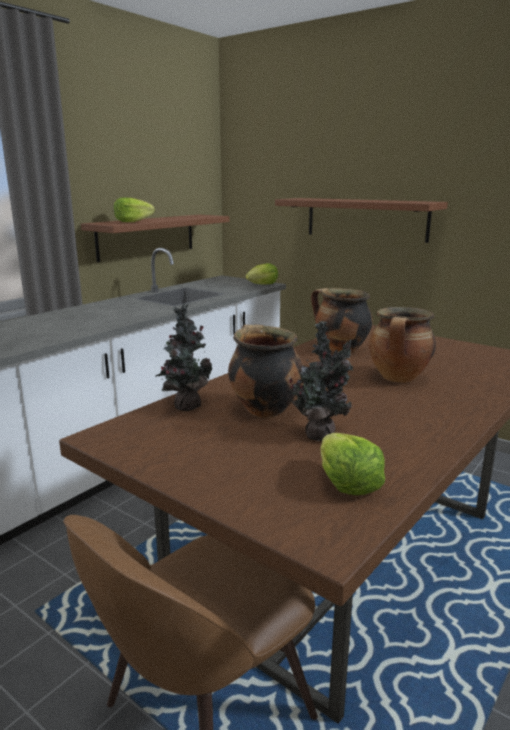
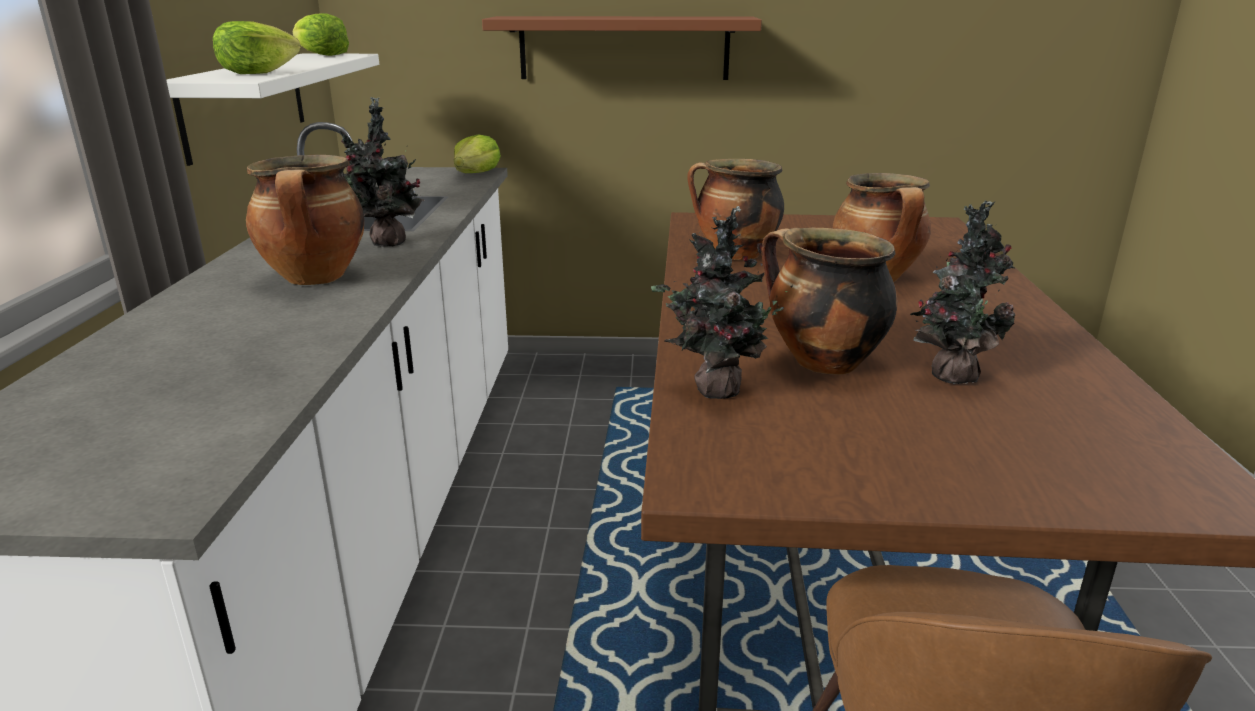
camera: 35 degrees left, 5 degrees up
brown shelf [81,215,229,262] -> white shelf [166,53,379,166]
lettuce [321,433,385,495] -> lettuce moved to [292,13,349,56]
none -> cooking pot [246,155,364,285]
none -> potted plant [339,97,425,247]

